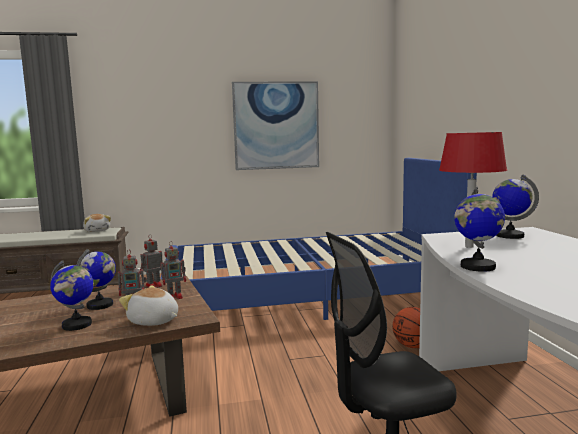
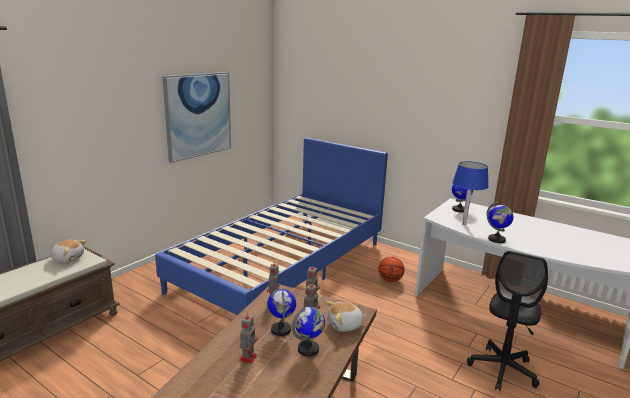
camera: 45 degrees left, 10 degrees up
red table lamp [439,132,507,248] -> blue table lamp [452,161,489,225]
none -> toy robot [239,312,258,363]

